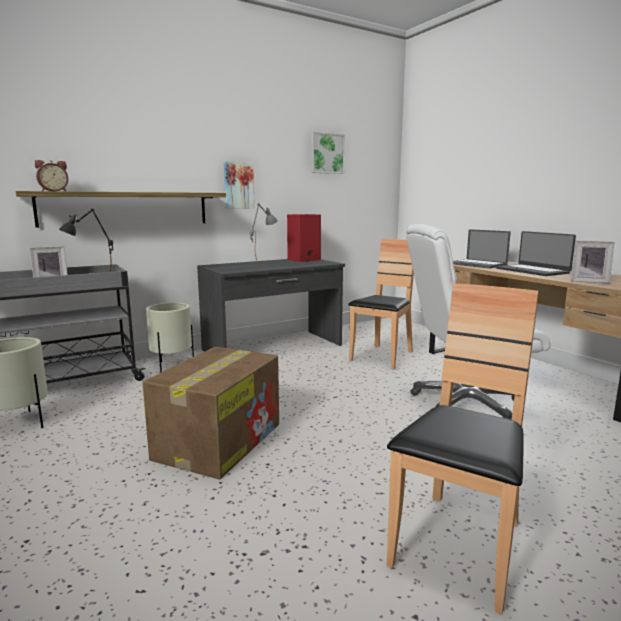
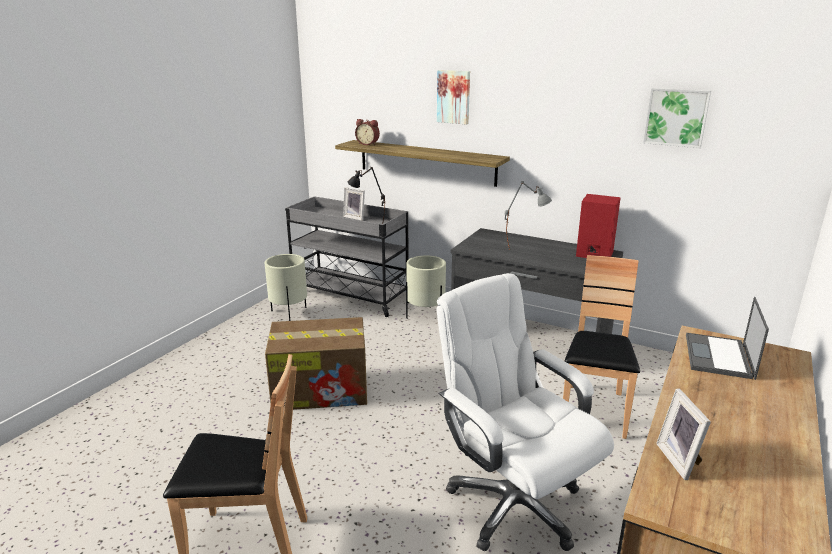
camera: 60 degrees right, 10 degrees up
picture [224,161,255,209] -> picture moved to [437,70,470,125]
brown chair [348,239,414,369] -> brown chair turned 75 degrees counterclockwise [563,255,640,439]
laptop [496,231,576,276] -> none

